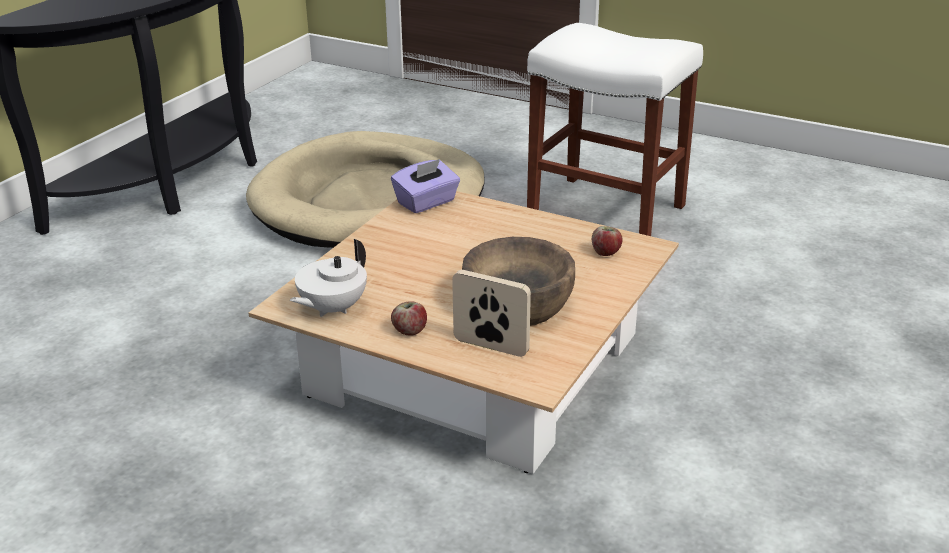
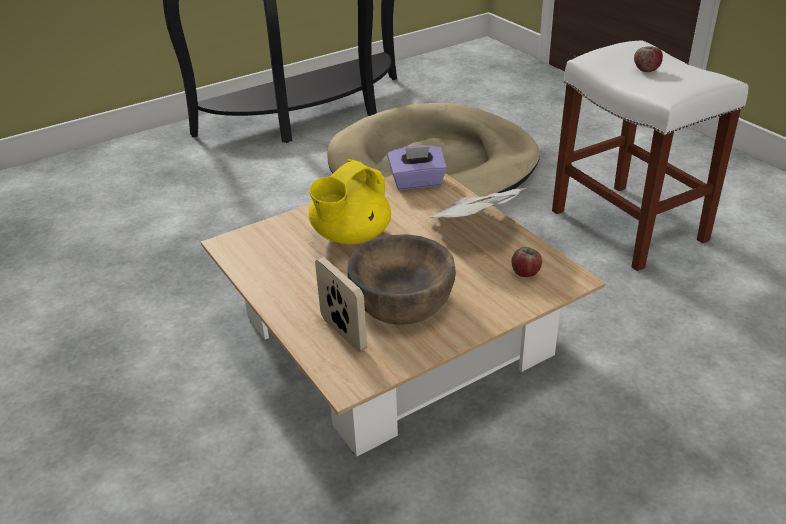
camera: 30 degrees right, 5 degrees up
white teapot [290,239,367,317] -> none
apple [391,301,427,336] -> apple moved to [634,46,663,72]
none -> yellow teapot [309,159,391,245]
none -> newspaper [427,188,527,218]

